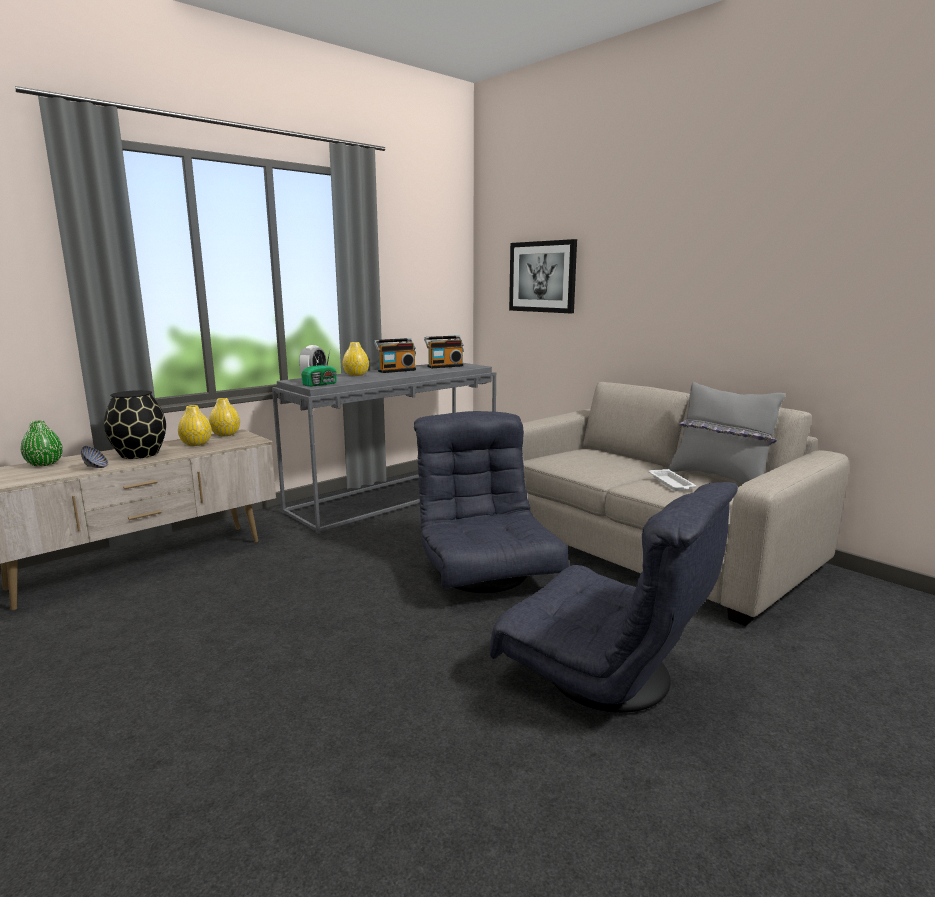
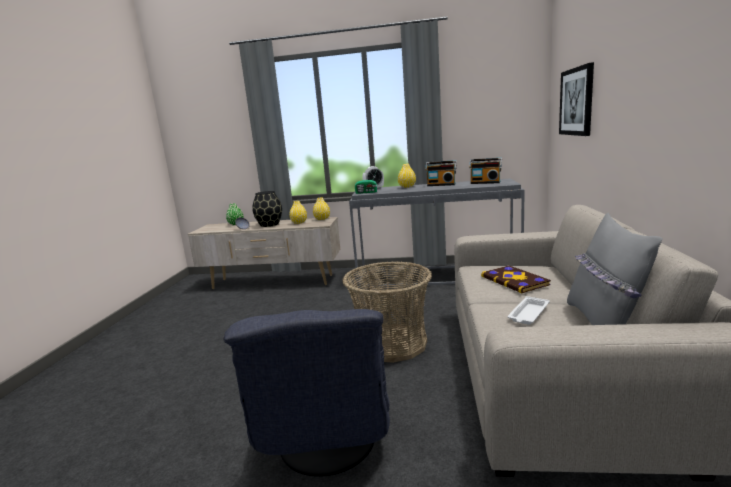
camera: 50 degrees right, 0 degrees up
grey armchair [414,411,569,593] -> basket [342,261,432,363]
none -> book [481,265,551,293]

